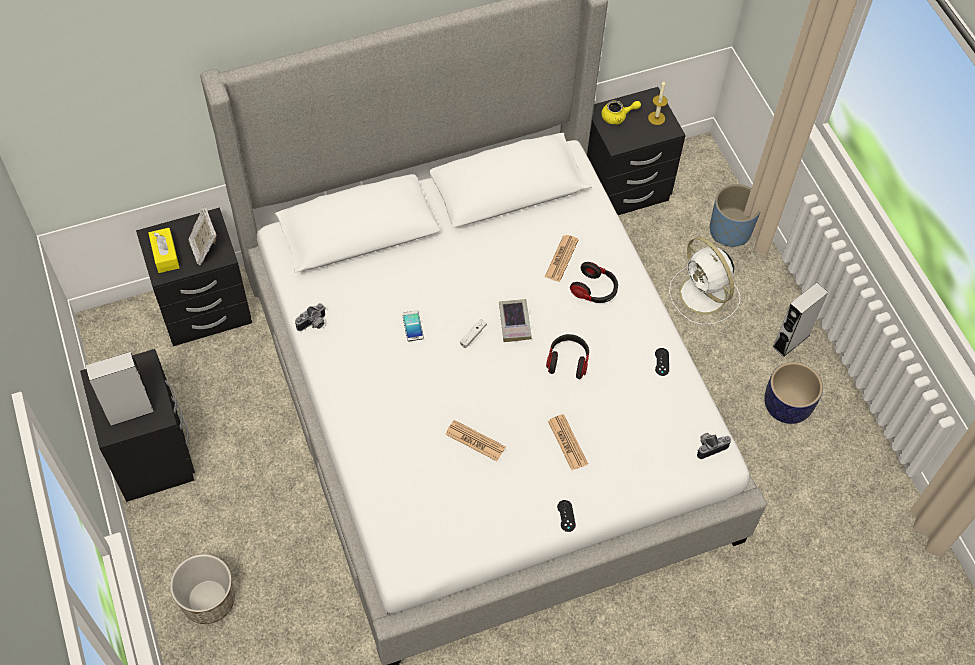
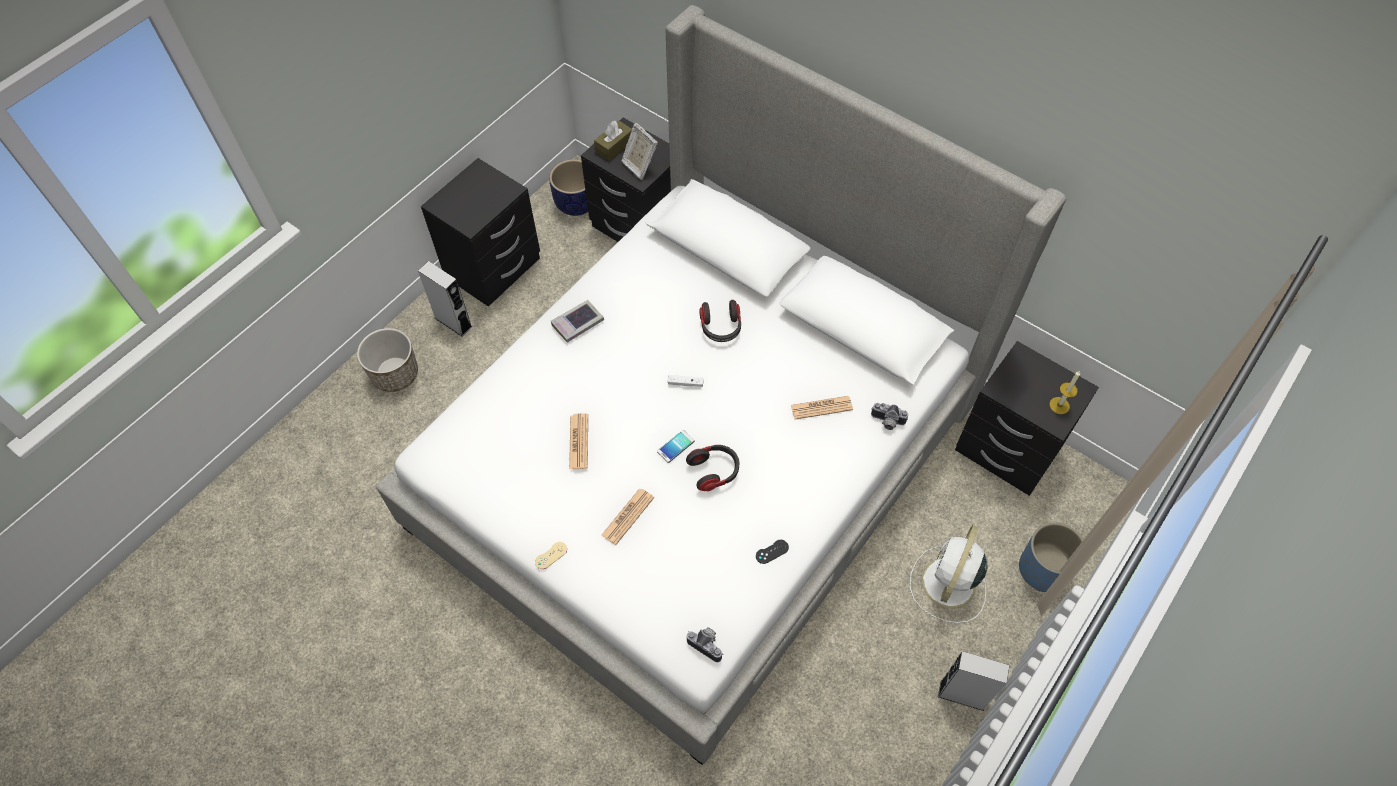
camera: 60 degrees right, 0 degrees up
grey speaker [86,352,155,427] -> grey speaker moved to [418,261,472,337]
yellow tissue box [149,228,180,273] -> brown tissue box [594,121,632,161]
picture frame [189,207,217,265] -> picture frame turned 75 degrees counterclockwise [622,122,658,180]
camera [295,303,326,331] -> camera moved to [871,403,908,430]
phone [402,310,424,342] -> phone moved to [657,430,694,463]
book [499,299,532,342] -> book moved to [551,300,604,343]
black game controller [557,500,576,532] -> beige game controller [535,542,567,569]
headphones [570,262,618,303] -> headphones moved to [699,300,741,342]
yellow teapot [601,100,641,125] -> none
planter [764,362,823,424] -> planter moved to [549,159,588,216]

